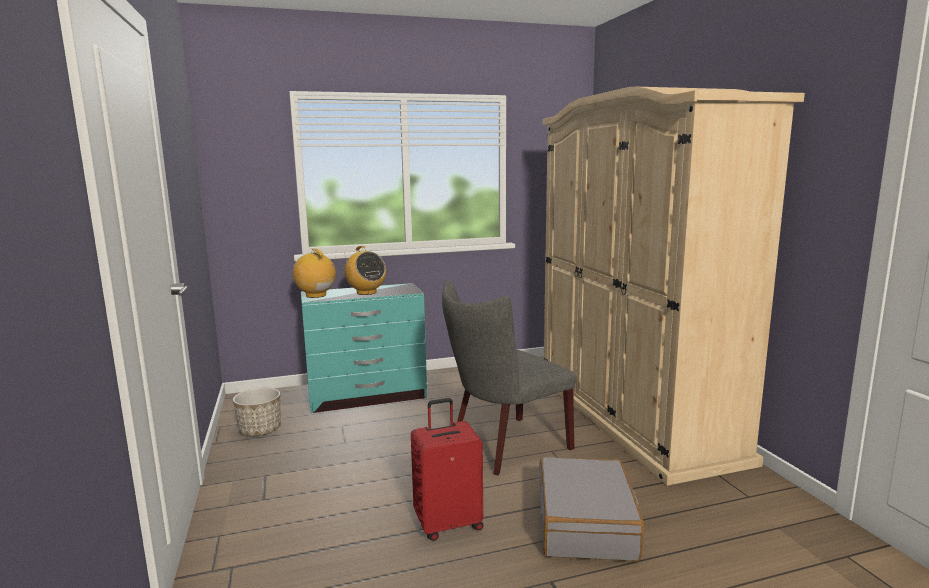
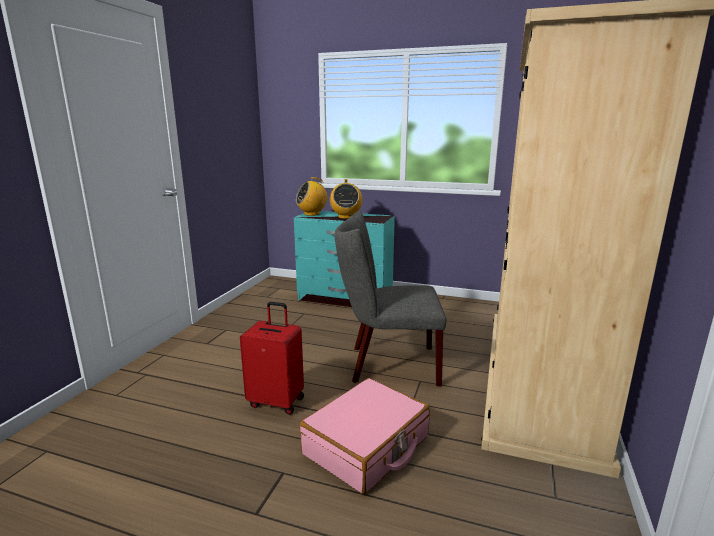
camera: 35 degrees right, 5 degrees up
planter [233,387,281,436] -> none
radio [293,248,336,298] -> radio turned 105 degrees counterclockwise [296,177,327,216]
grey suitcase [539,457,645,562] -> pink suitcase [299,378,430,494]

